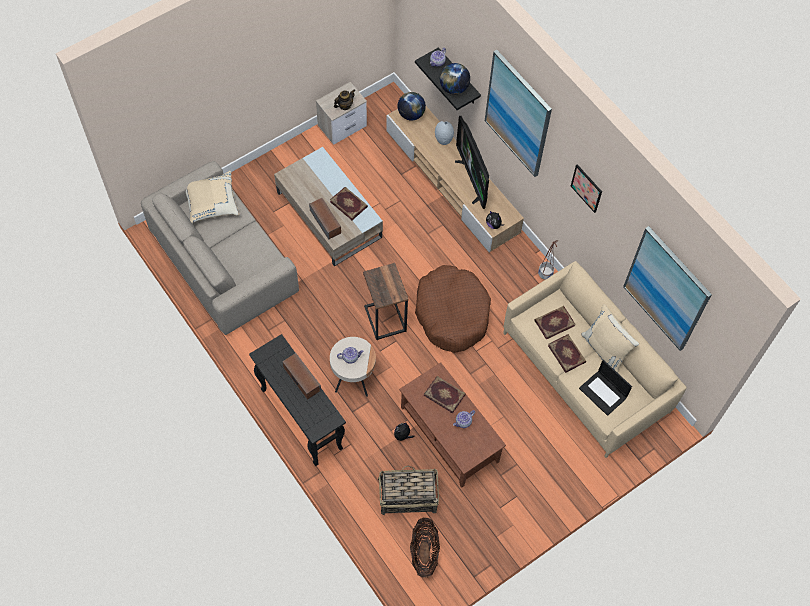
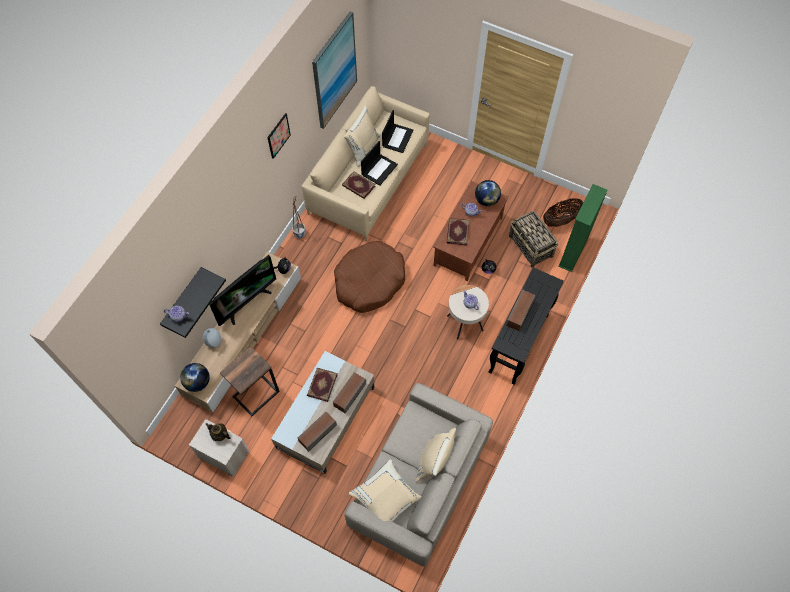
camera: 115 degrees left, 0 degrees up
side table [363,263,409,340] -> side table moved to [220,346,280,416]
globe [440,63,470,94] -> globe moved to [475,180,501,206]
picture [485,50,552,177] -> none
book [548,334,586,373] -> laptop [361,141,398,186]
none -> speaker [298,412,337,452]
none -> beige pillow [415,428,456,482]
none -> green bookcase [558,184,608,272]

